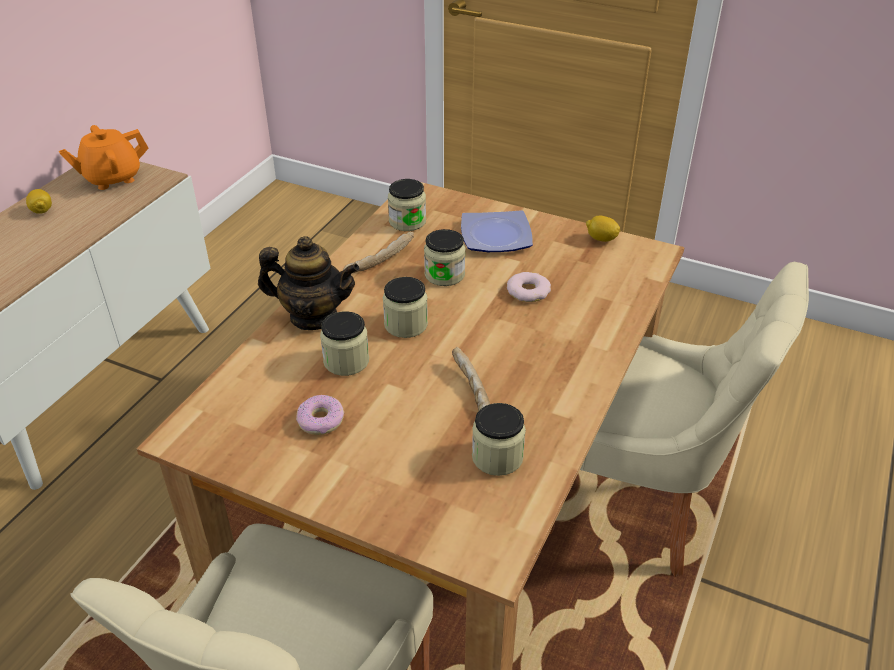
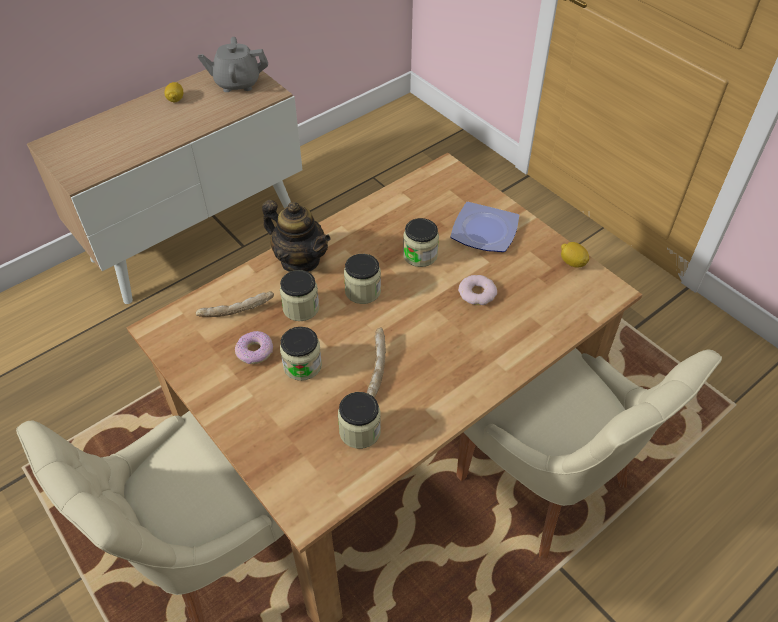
camera: 25 degrees right, 10 degrees up
orange teapot [59,125,149,190] -> grey teapot [198,37,268,92]
bread [343,232,414,273] -> bread moved to [196,291,274,317]
jar [388,179,426,231] -> jar moved to [280,327,322,381]

